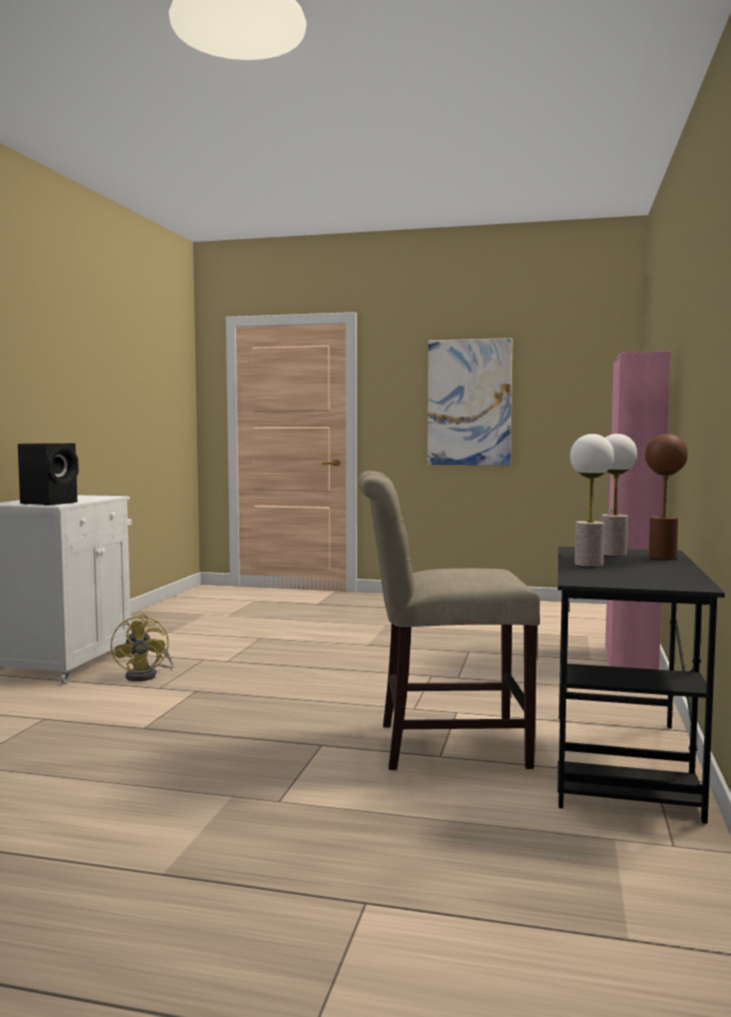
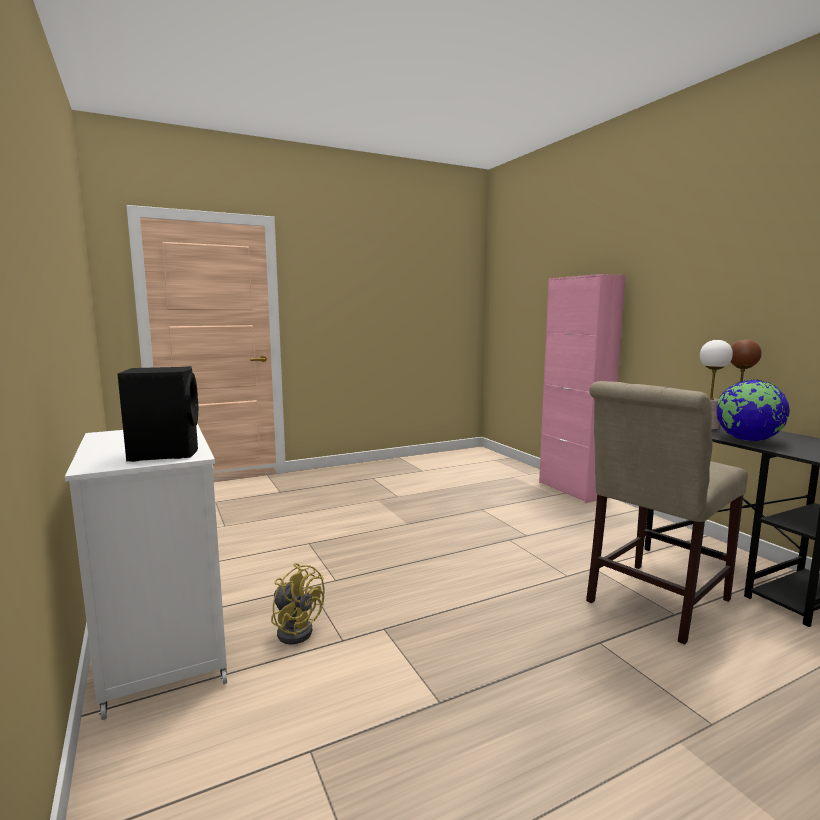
camera: 40 degrees left, 5 degrees up
picture [427,338,513,466] -> none
table lamp [570,434,614,567] -> globe [716,379,790,441]

